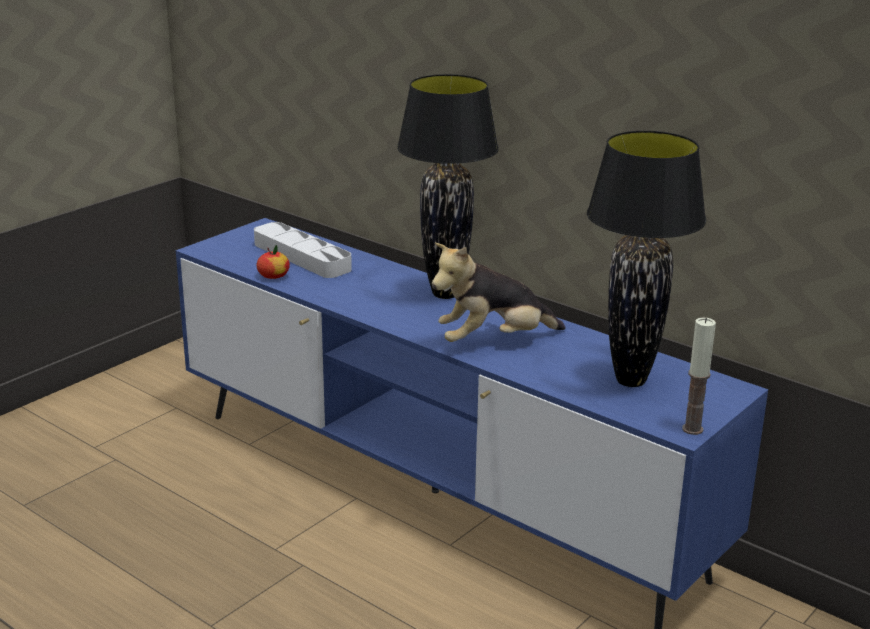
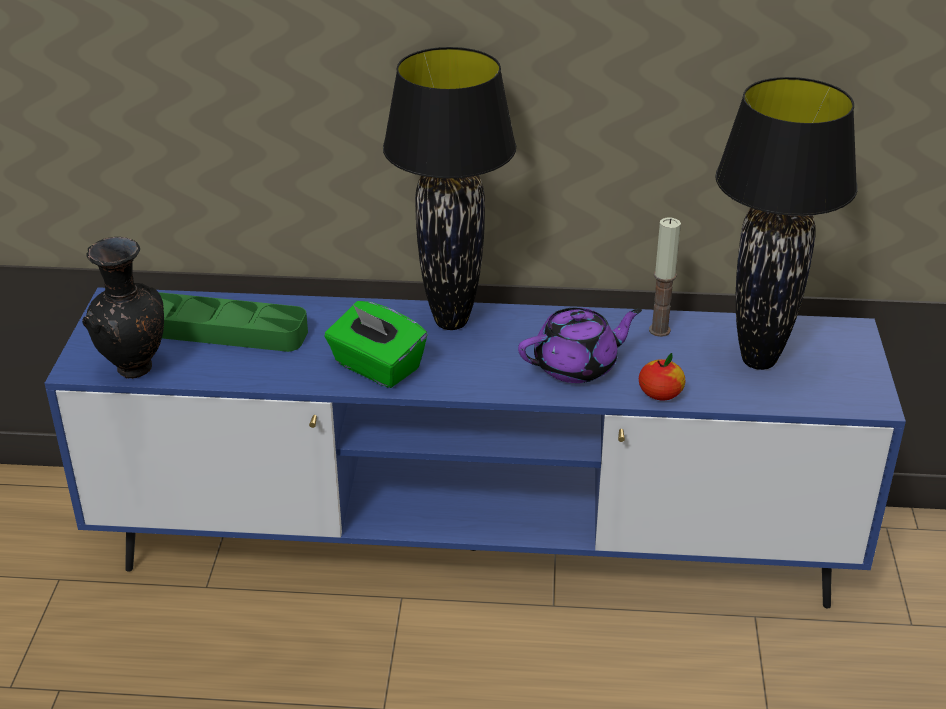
camera: 35 degrees left, 10 degrees up
grey tray [254,222,352,278] -> green tray [159,292,308,352]
apple [256,245,290,279] -> apple moved to [639,353,685,401]
plush toy [432,243,566,342] -> purple teapot [518,308,642,383]
candle [682,318,716,435] -> candle moved to [649,218,681,337]
none -> black vase [82,237,164,379]
none -> green tissue box [324,301,428,388]

